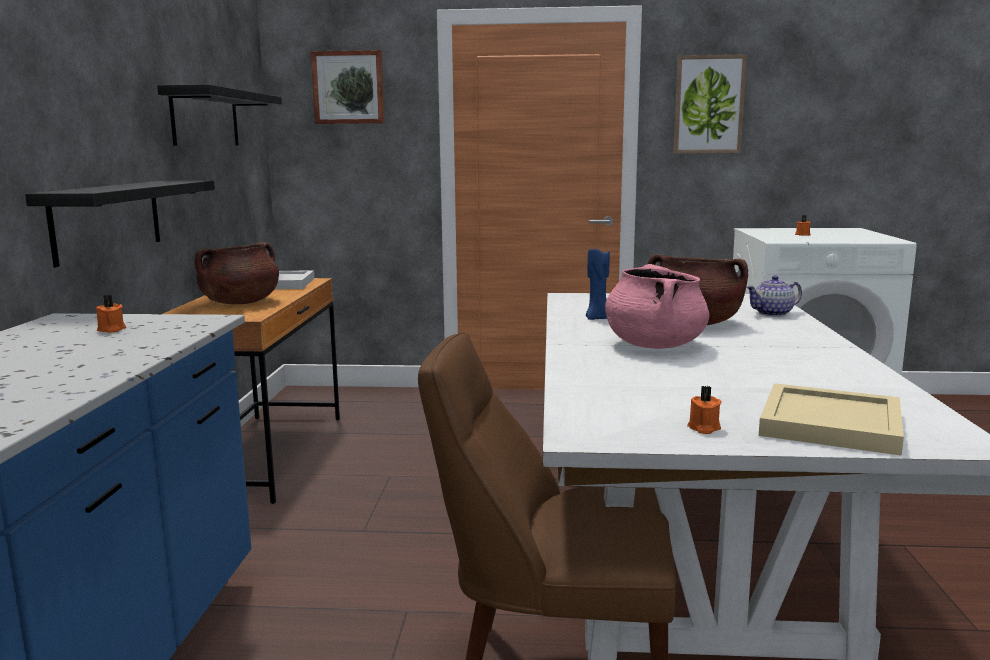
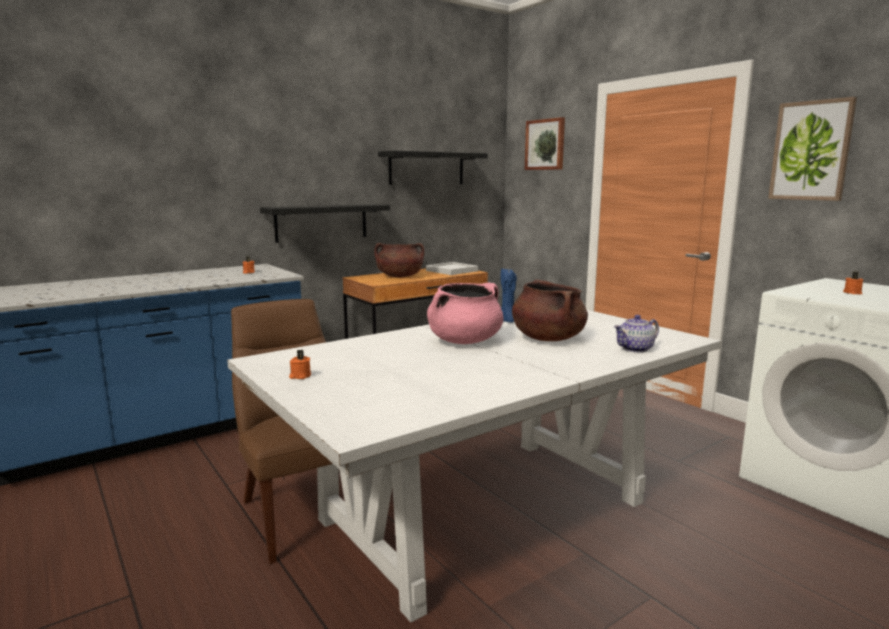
camera: 50 degrees right, 0 degrees up
teapot [746,276,802,317] -> teapot turned 60 degrees counterclockwise [614,315,659,353]
beige tray [759,383,904,456] -> none

